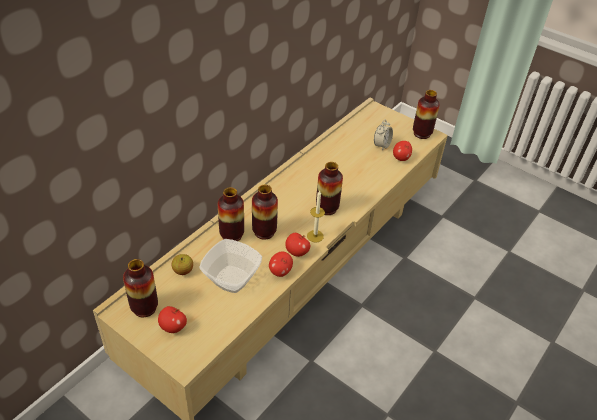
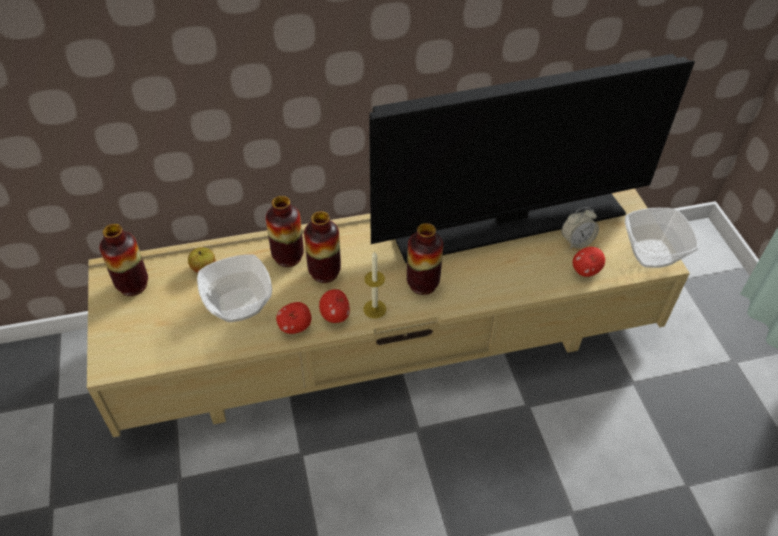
camera: 40 degrees right, 5 degrees up
apple [158,306,187,333] -> none
vase [413,90,440,139] -> bowl [625,208,698,268]
none -> television [369,54,695,263]

